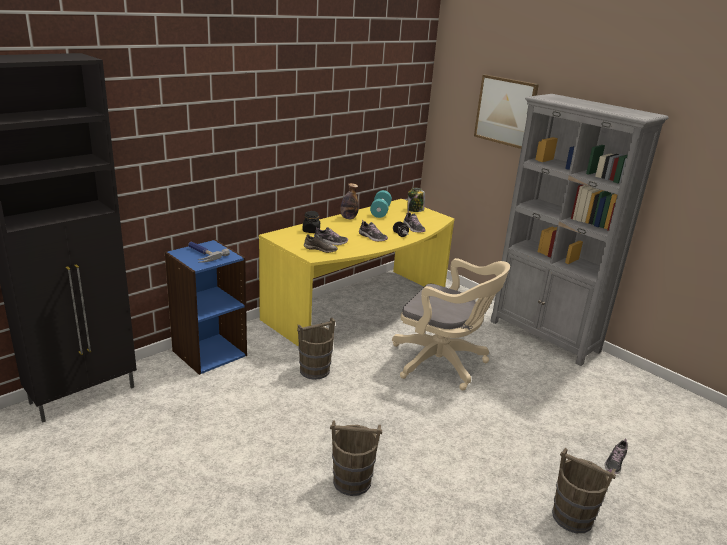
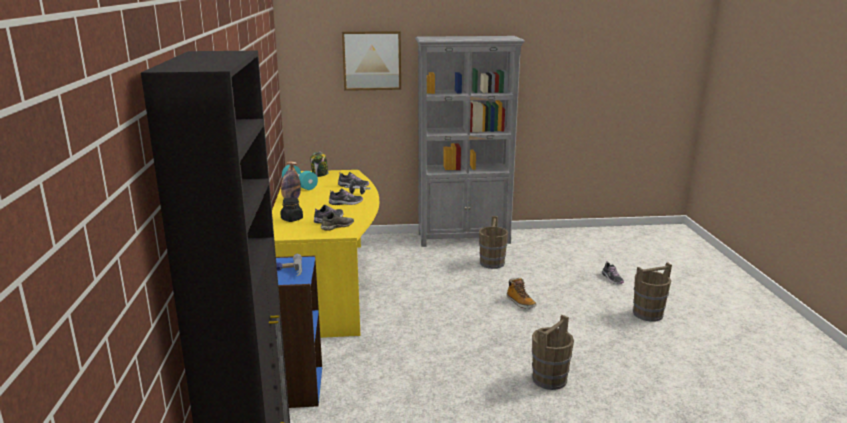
camera: 50 degrees left, 5 degrees down
brown bucket [297,318,335,380] -> brown bucket moved to [479,216,508,269]
beige office chair [392,258,510,390] -> none
none -> boot [507,278,536,308]

